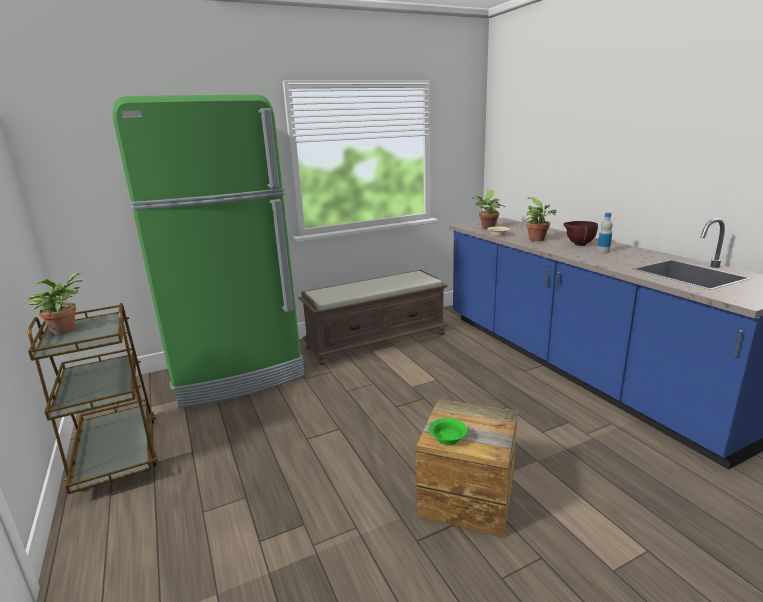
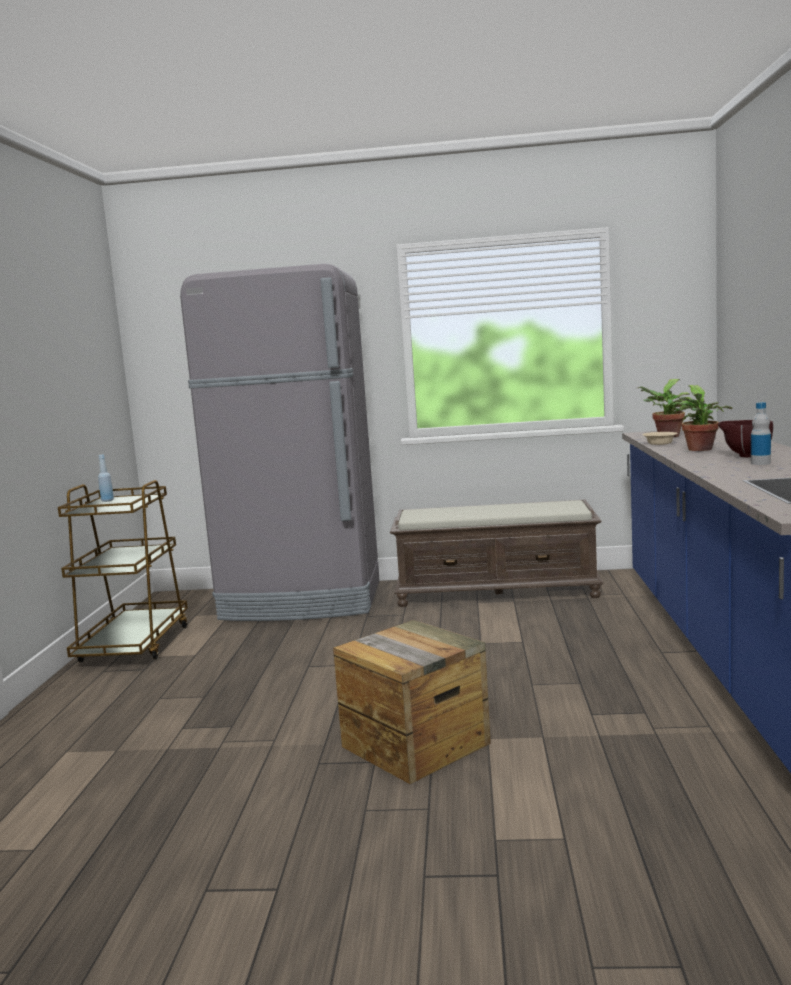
camera: 30 degrees right, 10 degrees down
potted plant [27,272,82,334] -> blue bottle [98,455,114,502]
green fridge [113,94,305,408] -> grey fridge [180,264,379,621]
green bowl [429,418,467,445] -> none

